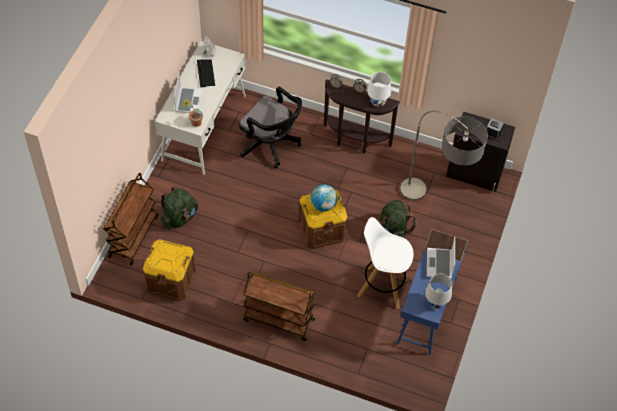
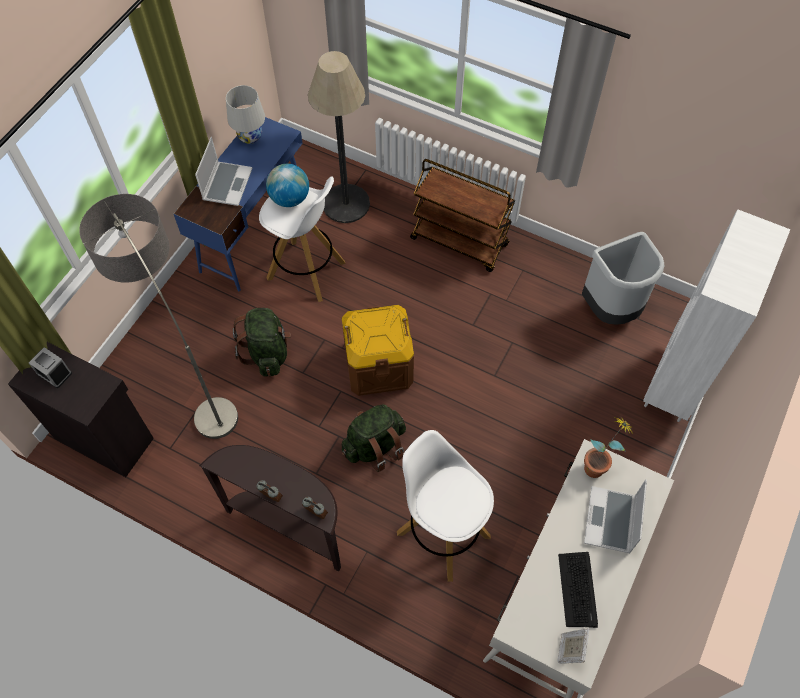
camera: 170 degrees left, 5 degrees up
brown cart [103,173,158,265] -> white bookcase [643,210,790,422]
brown storage box [143,239,196,301] -> grey trash can [582,232,665,324]
green backpack [160,186,198,229] -> green backpack moved to [342,404,406,472]
black office chair [239,87,302,169] -> white stool [397,430,494,582]
globe [310,184,337,212] -> globe moved to [266,164,309,207]
white table lamp [367,72,391,107] -> none
none -> floor lamp [308,51,370,223]

